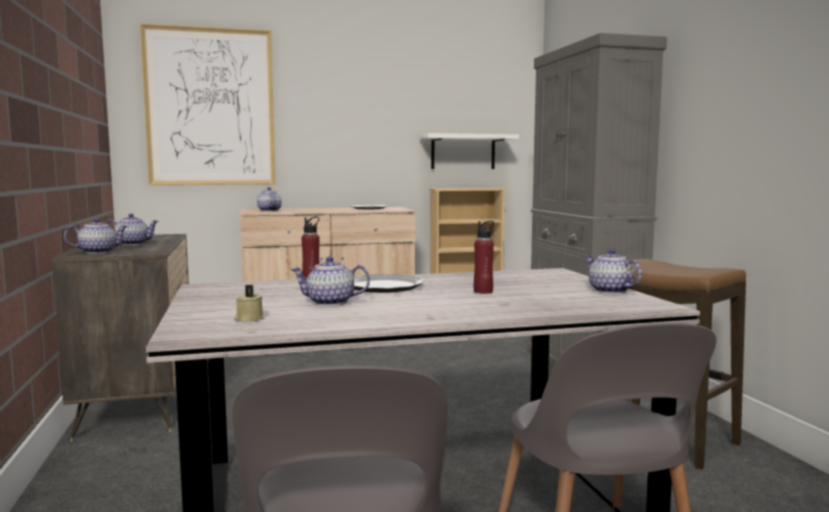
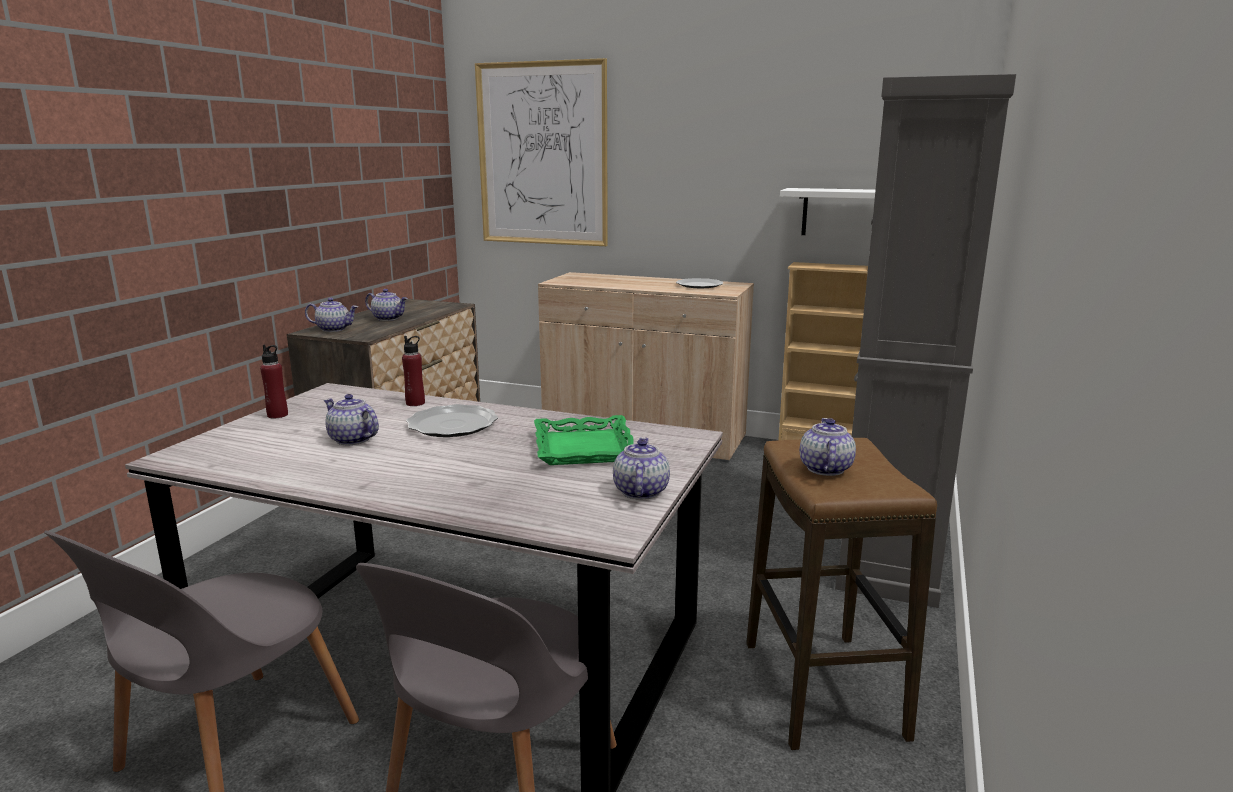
camera: 35 degrees right, 10 degrees up
beige candle [234,285,264,322] -> none
teapot [257,187,282,211] -> teapot moved to [800,418,856,476]
red bottle [474,221,494,294] -> red bottle moved to [260,345,288,418]
none -> green tray [534,415,634,465]

